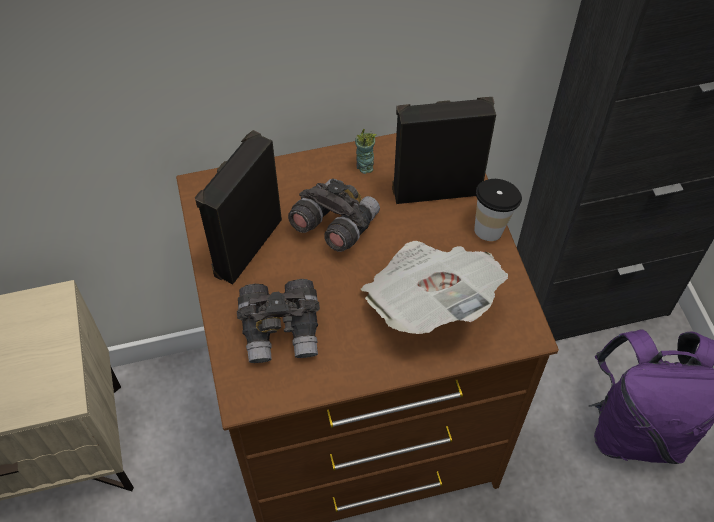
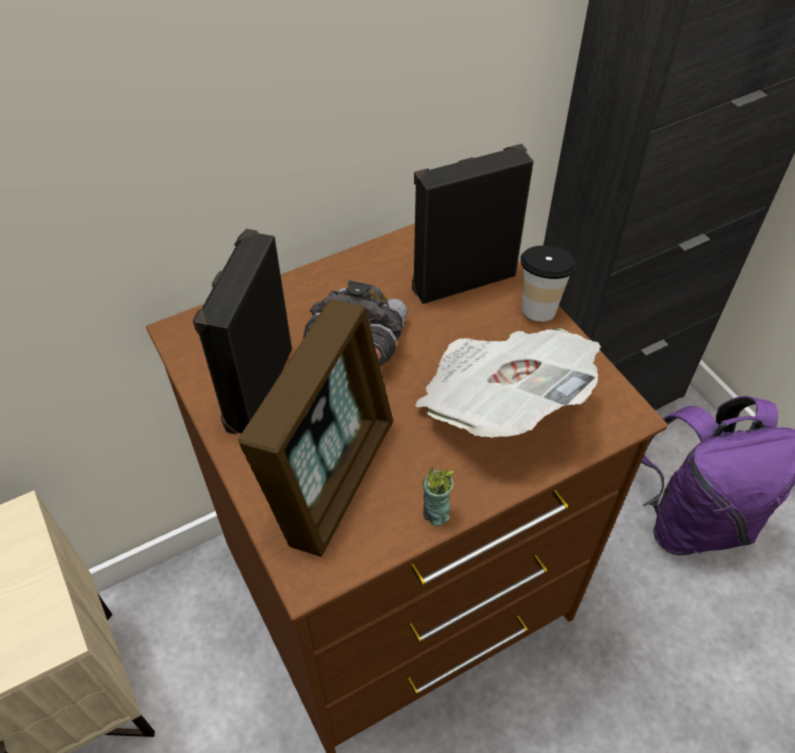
camera: 15 degrees left, 5 degrees down
grey binoculars [237,279,320,363] -> picture frame [238,300,393,557]
cup [355,129,377,174] -> cup moved to [422,466,454,526]

